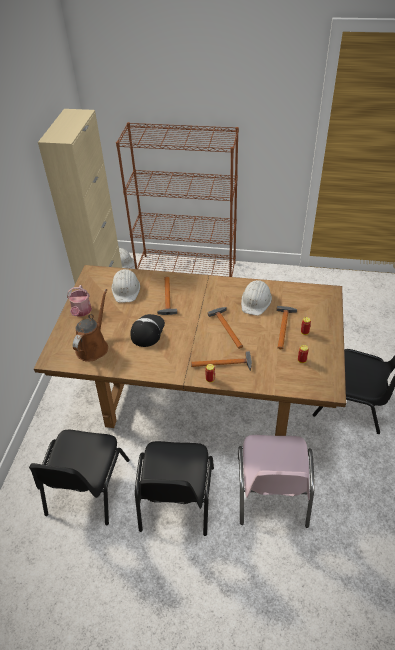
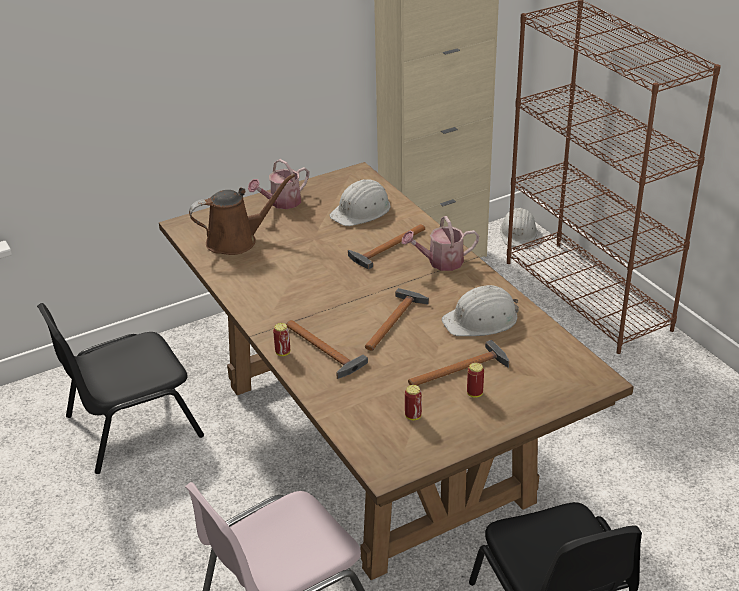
camera: 50 degrees right, 10 degrees down
cap [130,314,165,347] -> none
black chair [135,441,214,536] -> none
none -> watering can [402,216,479,271]

